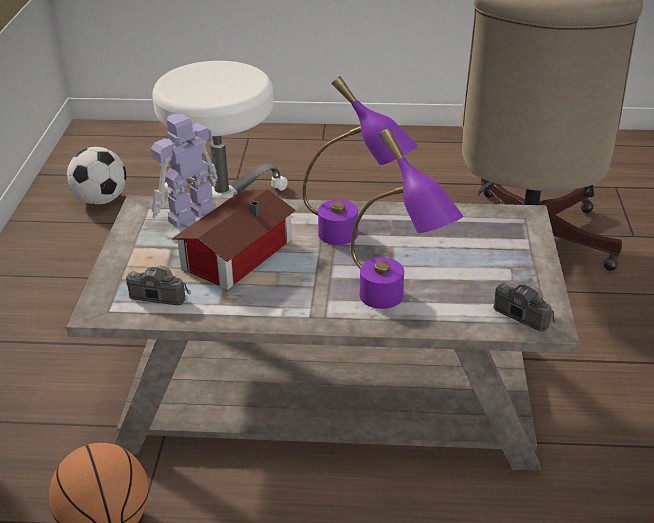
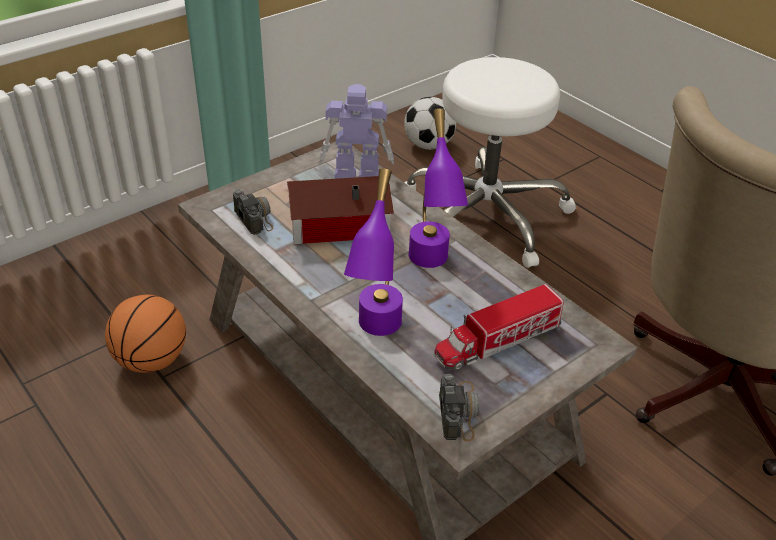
camera: 45 degrees right, 5 degrees up
none -> toy truck [434,284,564,371]

